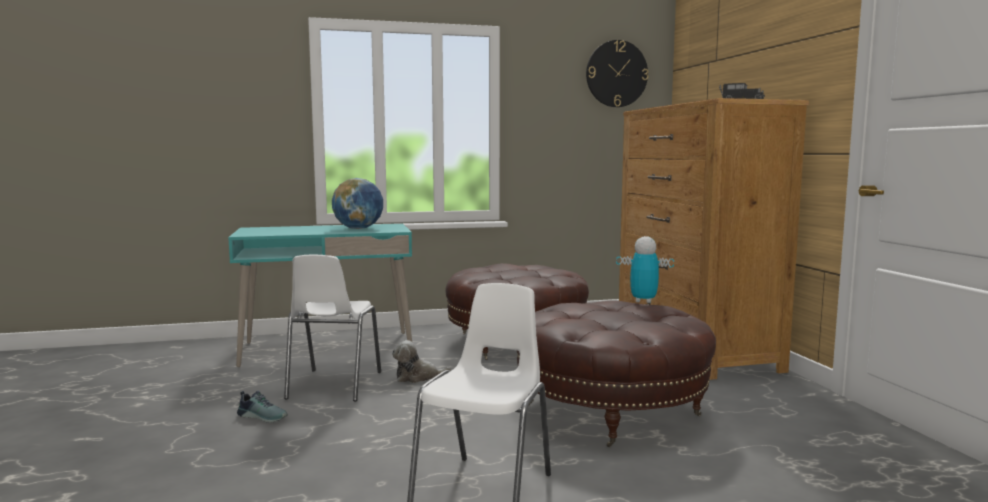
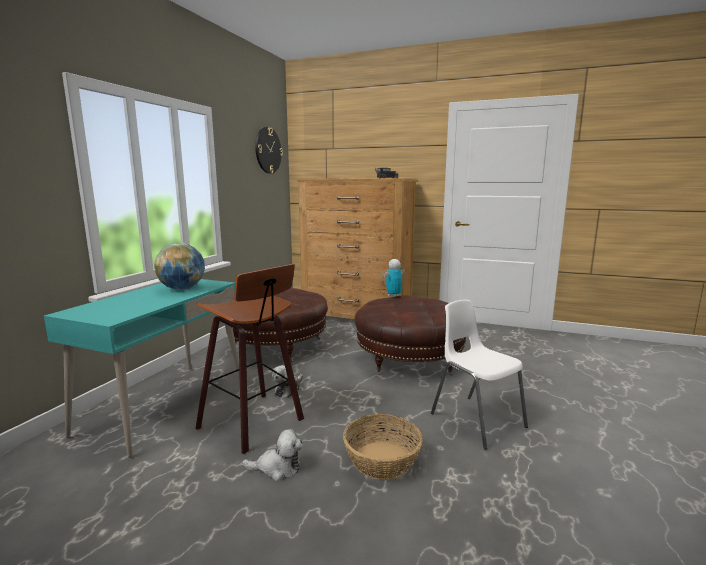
camera: 55 degrees left, 5 degrees up
shoe [237,390,288,423] -> plush toy [242,429,303,481]
white chair [284,255,381,401] -> stool [196,264,304,454]
none -> basket [343,414,423,480]

